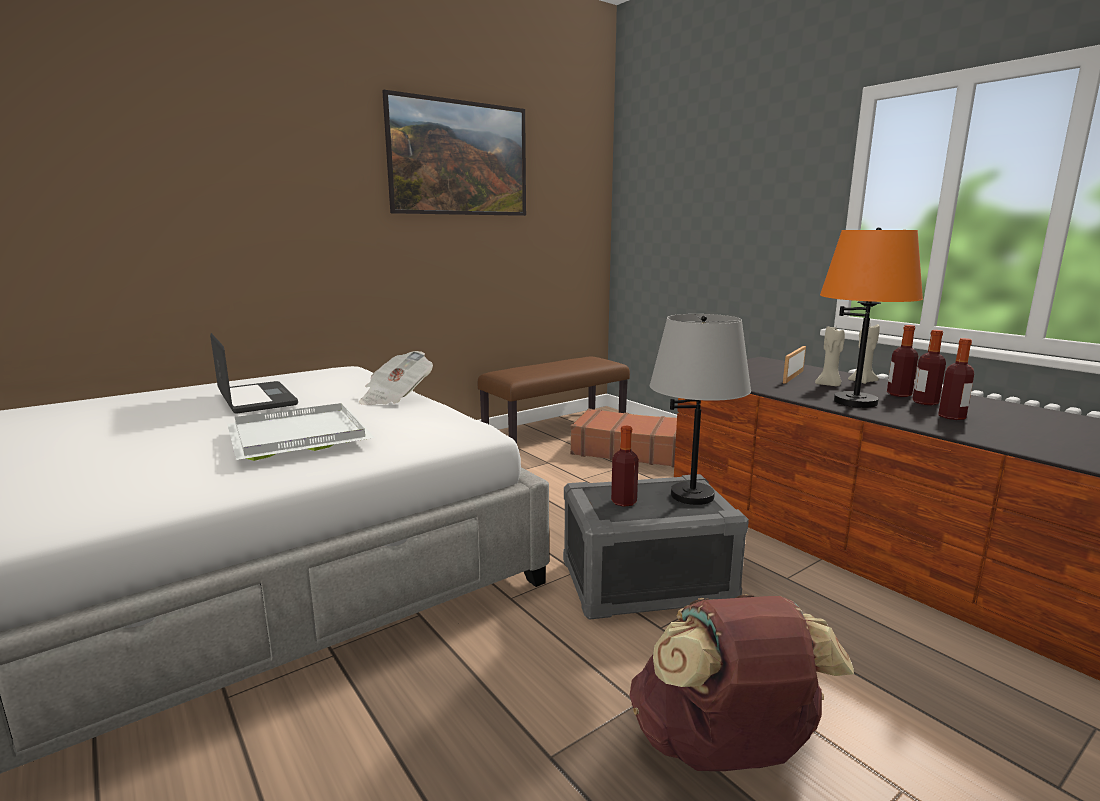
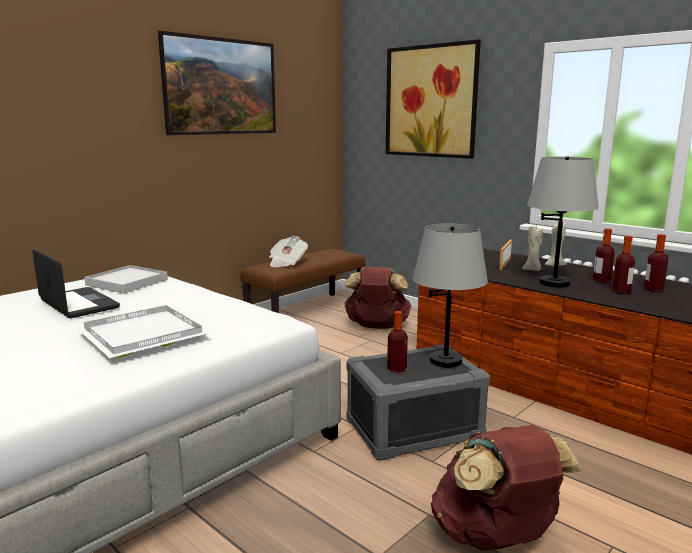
camera: 10 degrees left, 0 degrees up
newspaper [359,351,433,405] -> newspaper moved to [269,236,308,267]
brown suitcase [570,409,677,467] -> brown backpack [344,267,412,329]
orange table lamp [820,227,923,408] -> grey table lamp [527,156,599,287]
bottle [887,325,918,397] -> bottle moved to [644,234,669,292]
none -> white tray [84,265,168,294]
none -> picture [386,39,481,159]

